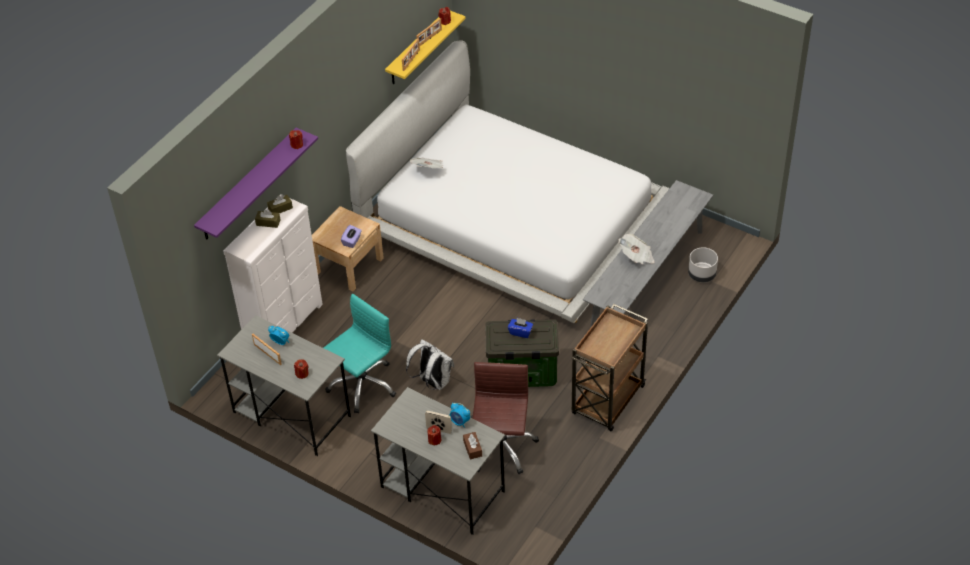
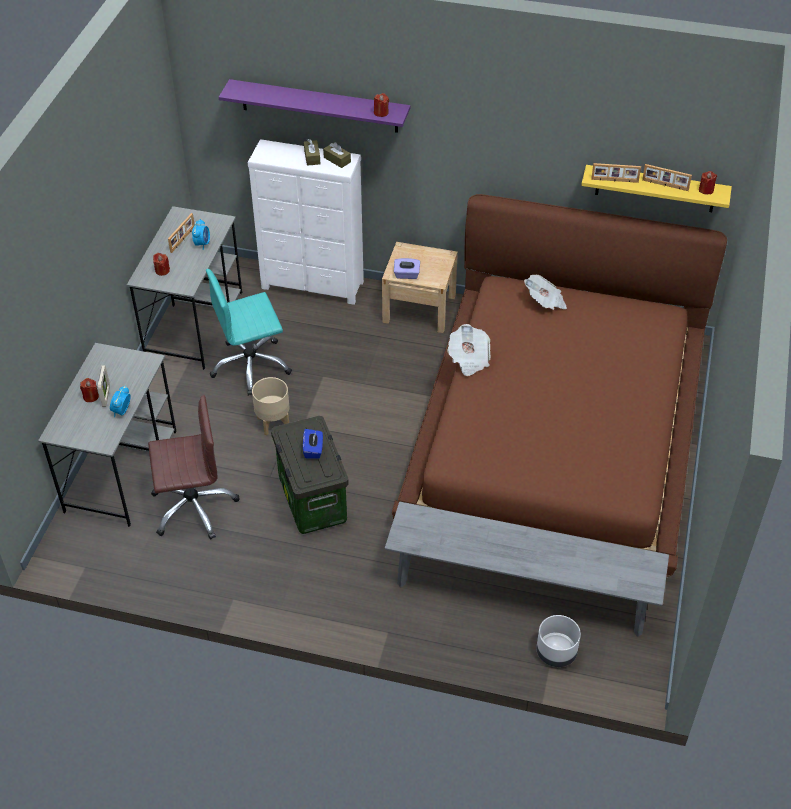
camera: 70 degrees right, 0 degrees up
turquoise office chair [324,294,396,413] -> turquoise office chair turned 135 degrees clockwise [206,269,292,396]
white bed [346,41,670,323] -> brown bed [392,194,727,577]
white backpack [406,339,454,390] -> beige planter [252,377,289,435]
brown tissue box [463,432,482,459] -> none
brown cart [572,304,648,432] -> none
newspaper [619,234,654,264] -> newspaper moved to [447,324,491,376]

